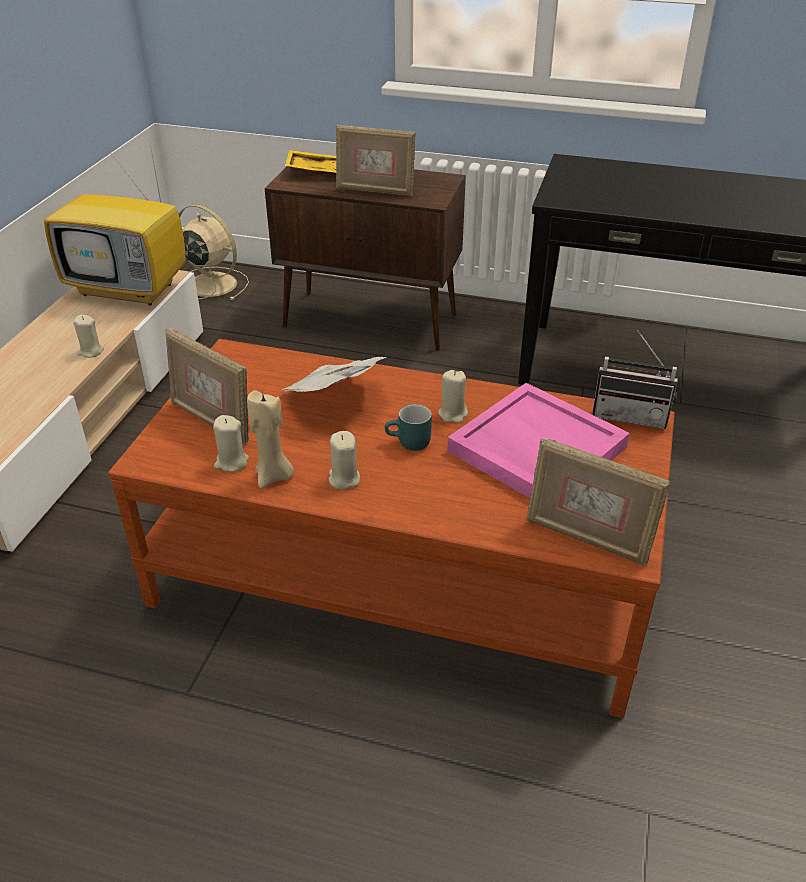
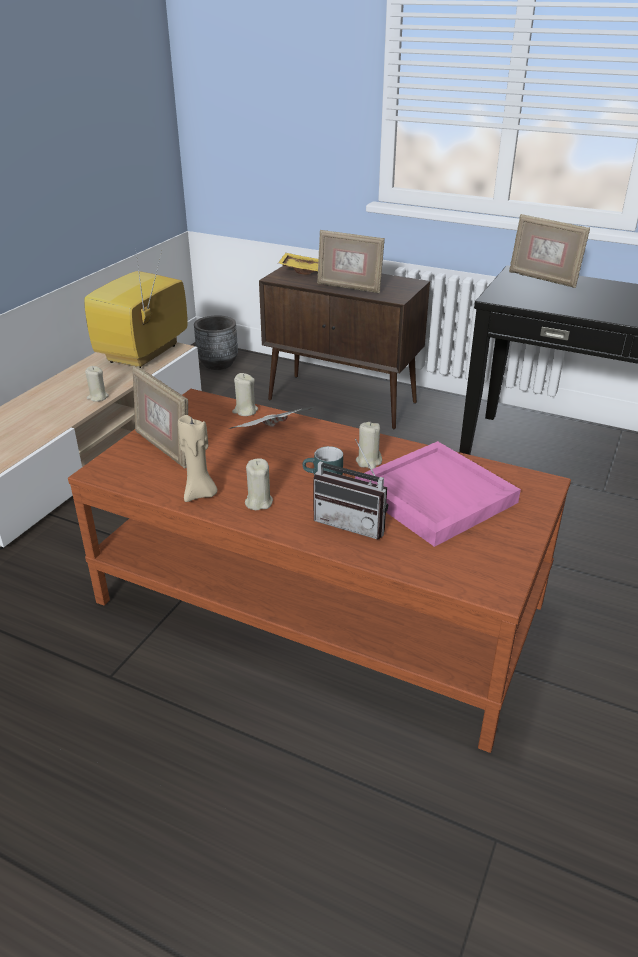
camera: 10 degrees right, 5 degrees down
television [44,144,186,306] -> television turned 90 degrees clockwise [84,247,187,368]
beige fan [179,204,249,300] -> grey planter [194,315,238,370]
beige candle [213,415,249,472] -> beige candle moved to [232,373,258,416]
picture frame [527,438,670,566] -> picture frame moved to [509,214,590,288]
radio [592,330,678,429] -> radio moved to [313,439,388,540]

